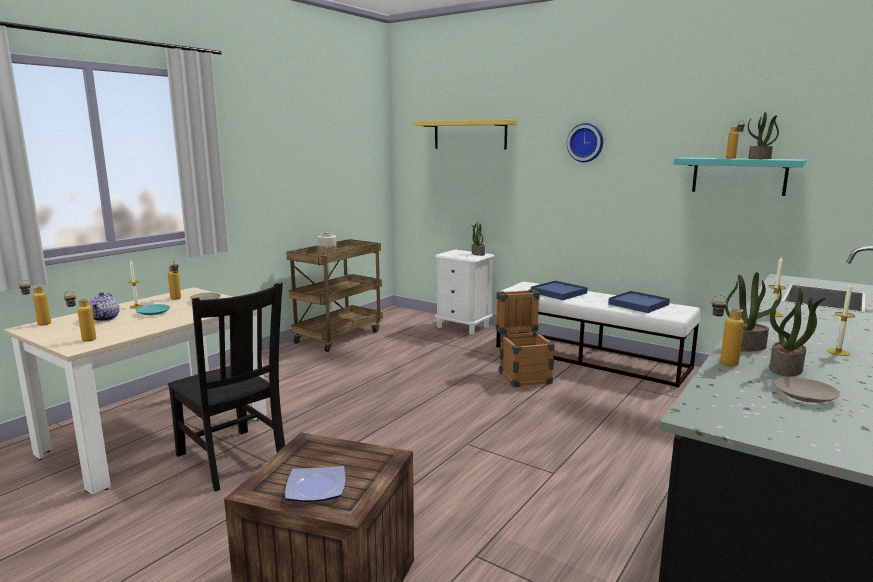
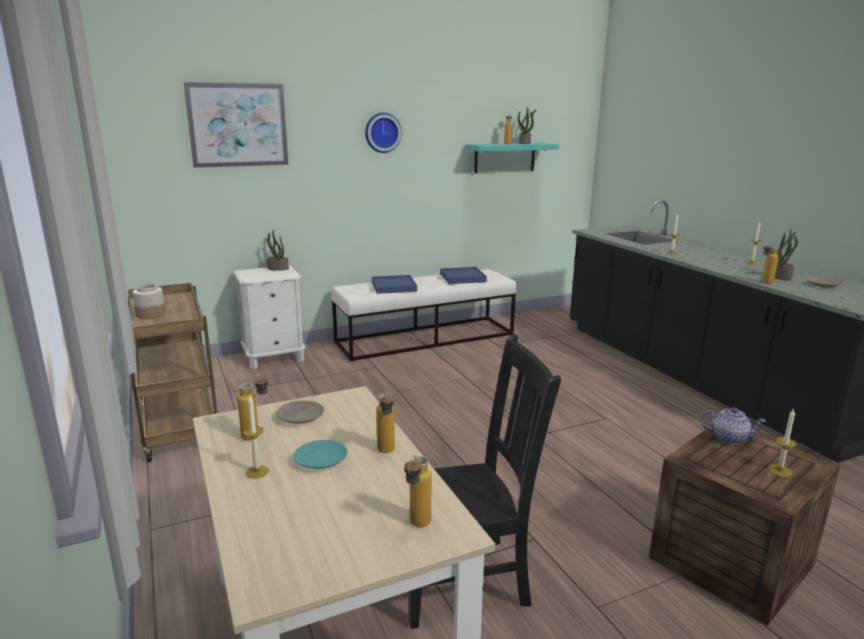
camera: 60 degrees left, 5 degrees up
bottle [18,280,51,326] -> bottle moved to [376,391,395,453]
teapot [89,292,120,322] -> teapot moved to [700,407,766,444]
plate [285,466,346,502] -> candle [768,409,797,477]
yellow shelf [413,120,517,149] -> picture [184,82,288,168]
crate [496,289,555,388] -> none
potted plant [725,272,782,351] -> none

